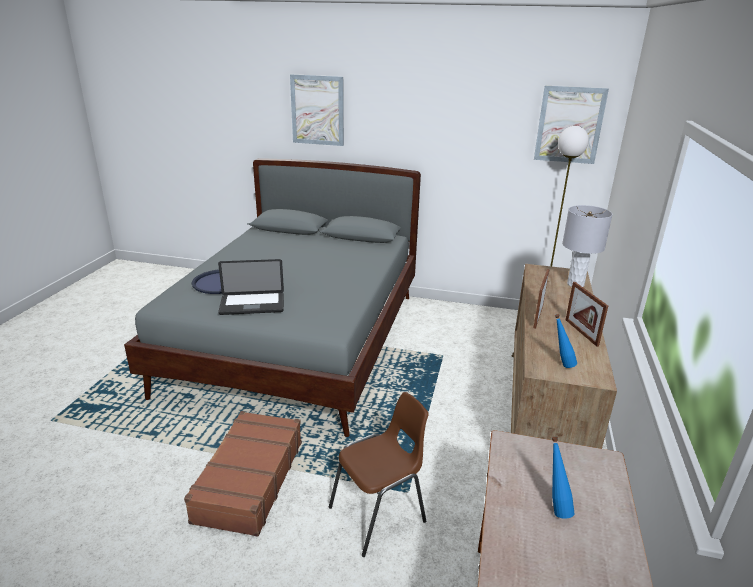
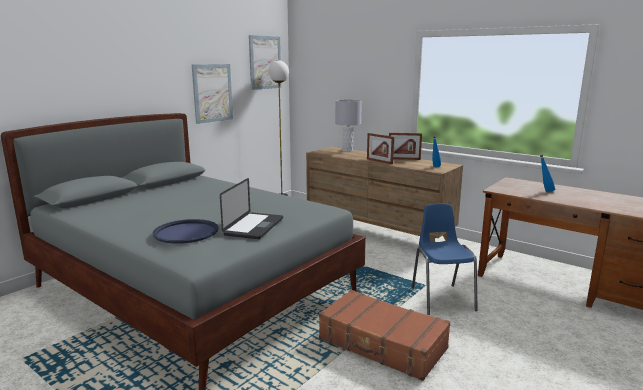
camera: 65 degrees left, 10 degrees down
picture [290,74,344,146] -> picture moved to [192,64,233,124]
brown chair [329,392,429,557] -> blue chair [412,204,478,315]

